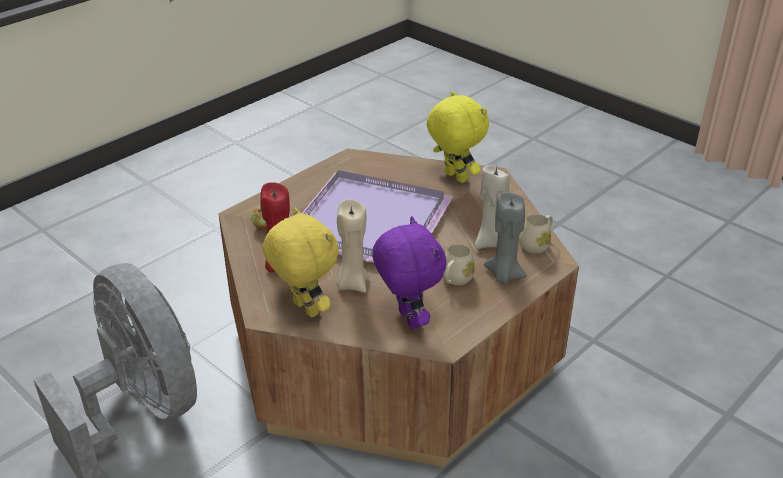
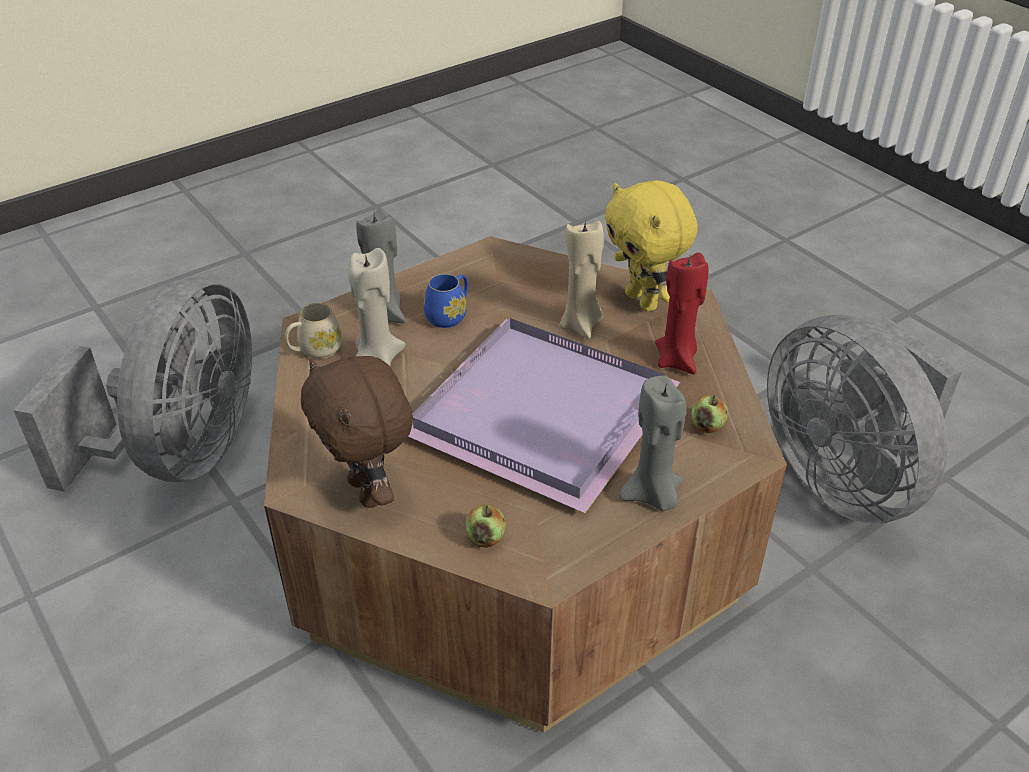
camera: 170 degrees left, 5 degrees up
purple plush toy [372,216,446,329] -> none
yellow plush toy [427,91,489,183] -> brown plush toy [301,356,413,508]
beige mug [443,244,475,285] -> blue mug [424,274,468,328]
none -> grey fan [13,277,252,491]
none -> apple [465,504,506,548]
none -> grey candle [619,376,687,511]

